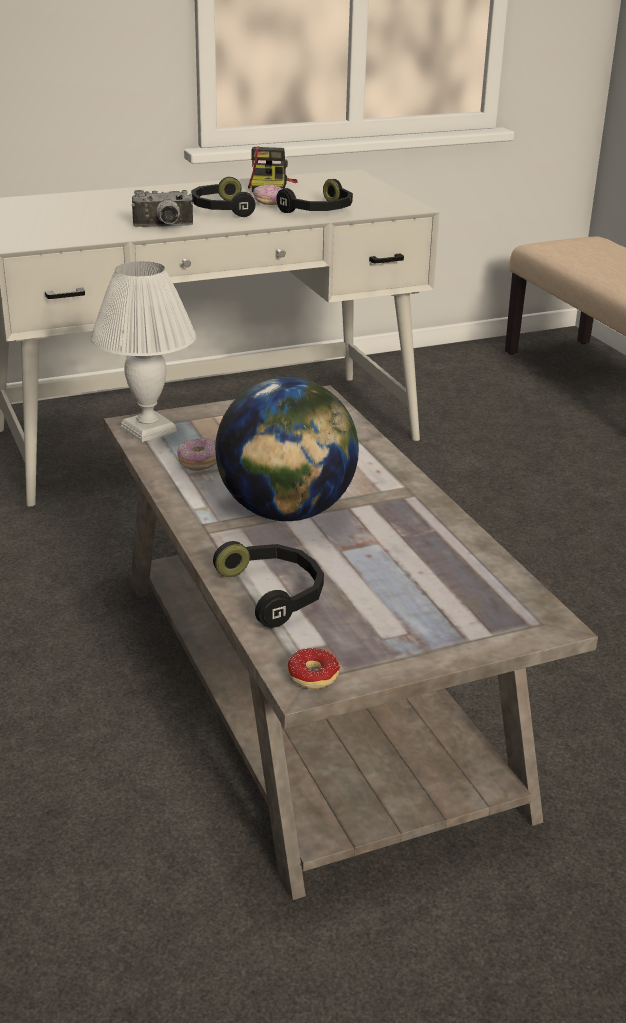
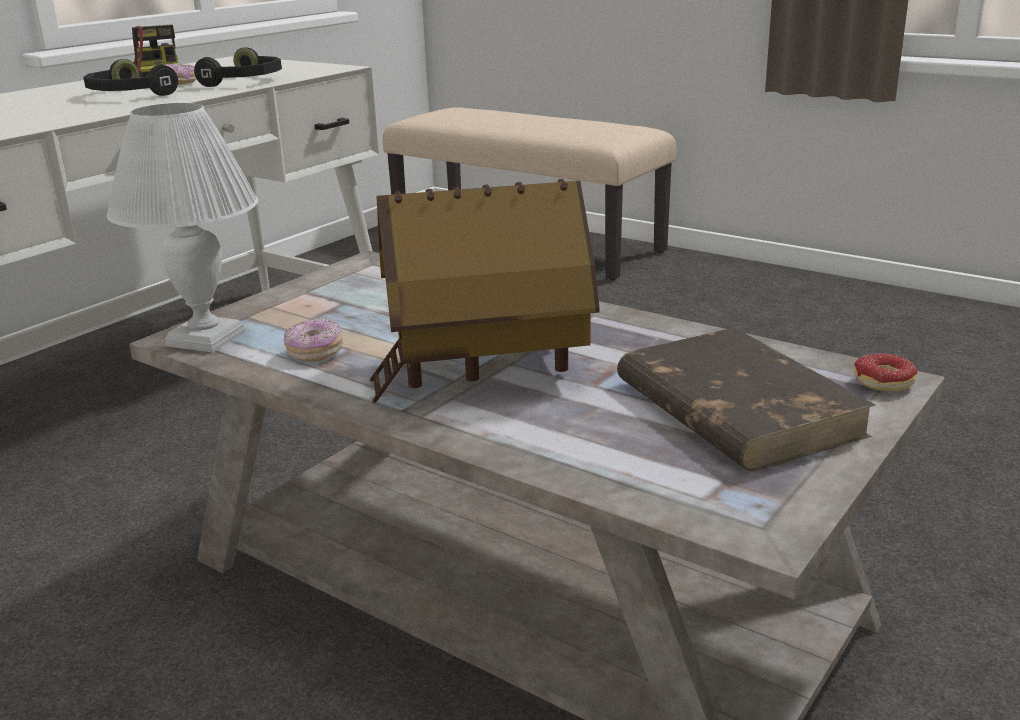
camera: 30 degrees left, 5 degrees down
camera [132,190,194,227] -> none
black headphones [213,541,324,628] -> none
globe [215,377,359,521] -> toy house [370,179,600,403]
donut [287,648,340,689] -> donut moved to [854,353,917,391]
none -> brown book [617,327,876,471]

